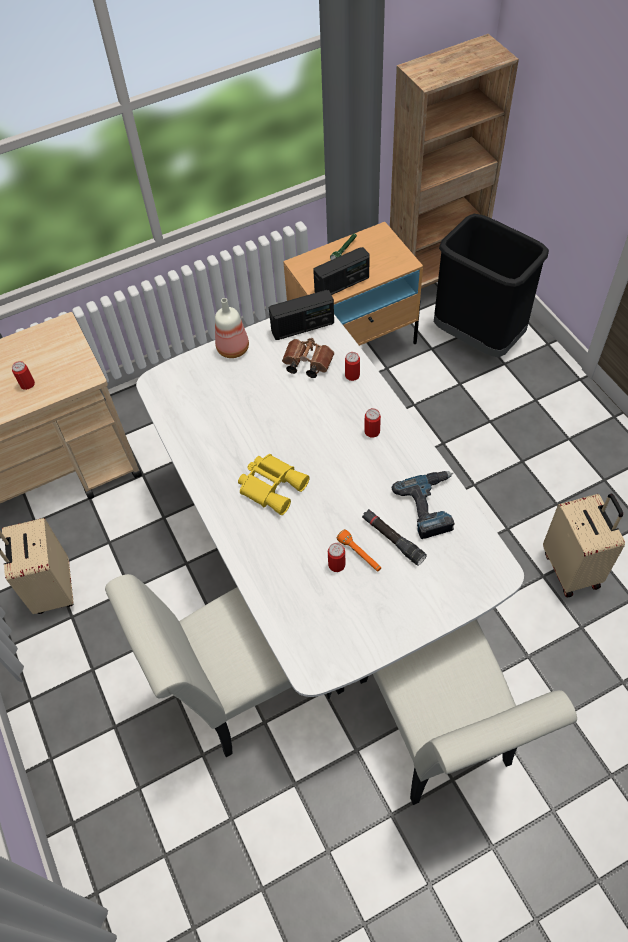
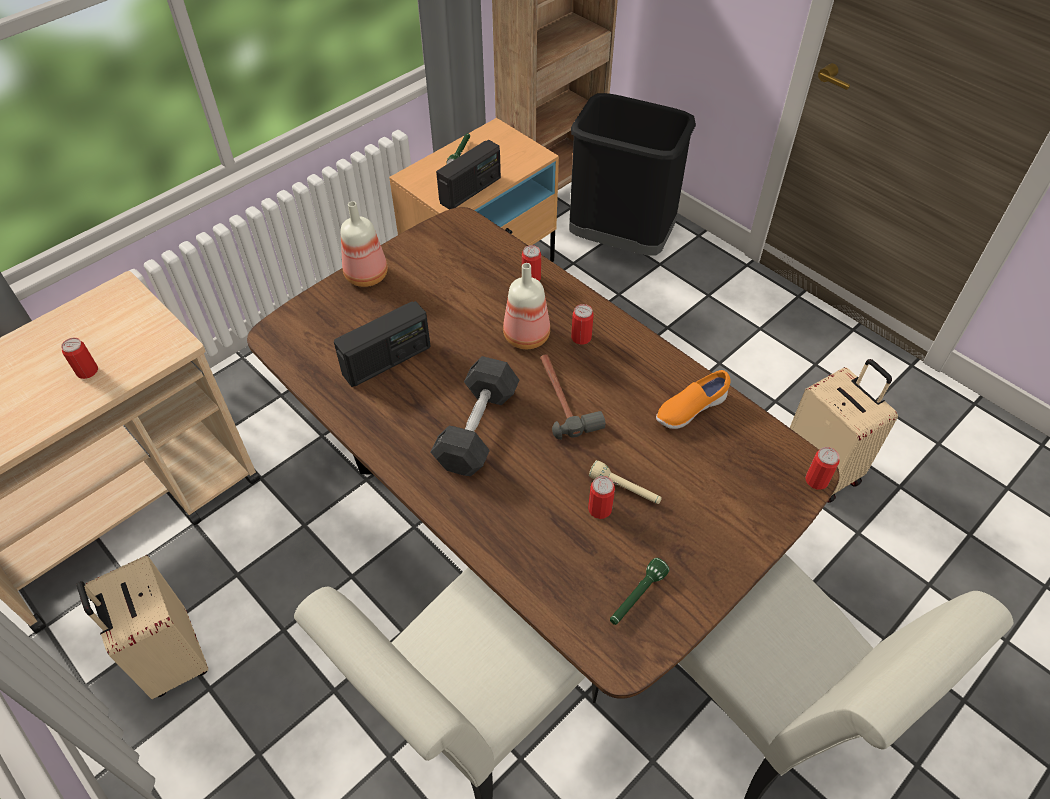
camera: 20 degrees left, 5 degrees down
white dining table [136,315,524,699] -> brown dining table [247,207,839,703]
yellow binoculars [238,454,310,515] -> grey dumbbell [430,356,519,476]
radio [269,290,334,340] -> radio moved to [334,301,430,387]
brown binoculars [282,338,334,378] -> none
orange flashlight [337,529,381,571] -> beige flashlight [589,460,662,504]
black flashlight [362,509,427,566] -> none
power drill [392,471,455,539] -> orange shoe [656,370,731,429]
none -> bottle [503,263,550,349]
none -> hammer [540,354,606,440]
none -> green flashlight [610,558,670,625]
none -> can [805,447,840,490]

